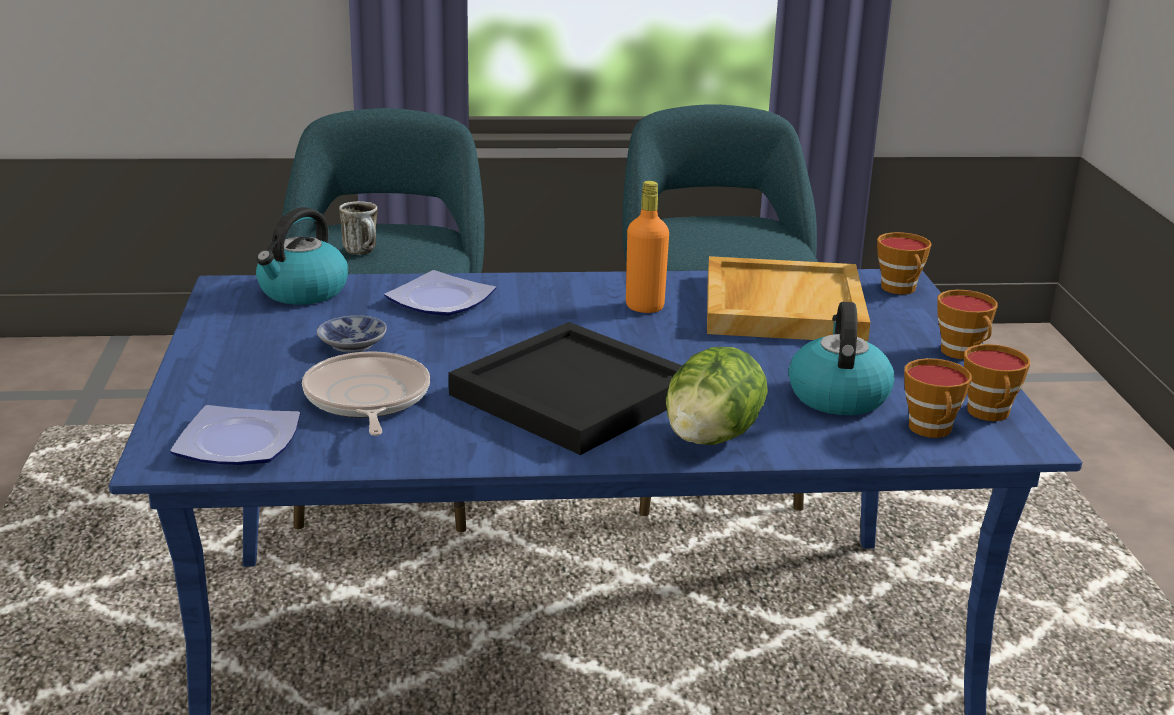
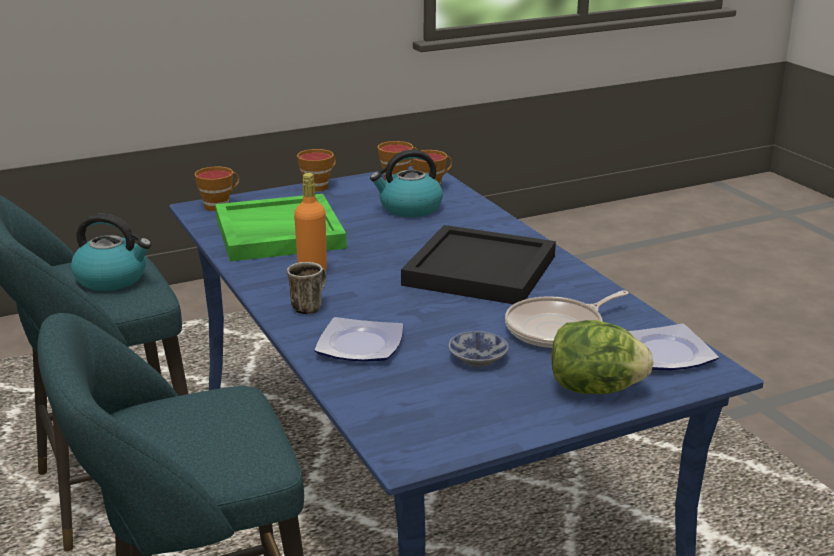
camera: 110 degrees left, 0 degrees up
kettle [256,207,348,305] -> kettle moved to [71,214,151,291]
mug [339,201,378,255] -> mug moved to [287,262,327,314]
lettuce [666,347,768,445] -> lettuce moved to [551,320,653,394]
beige tray [707,256,870,342] -> green tray [215,194,347,262]

